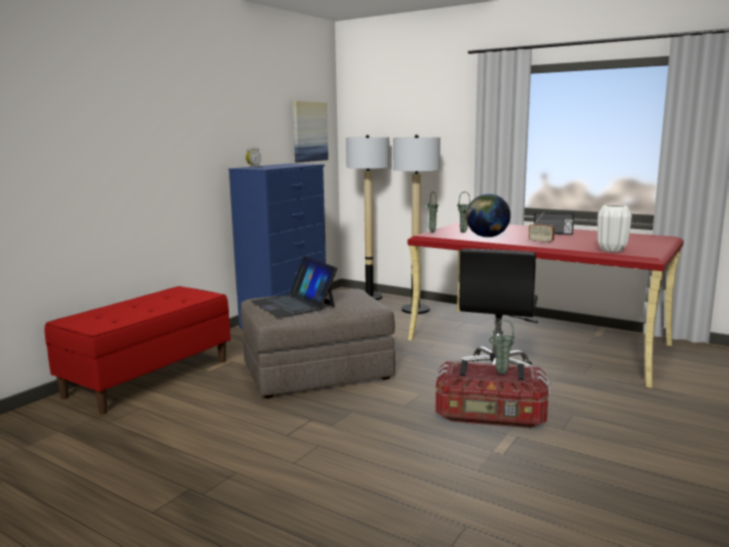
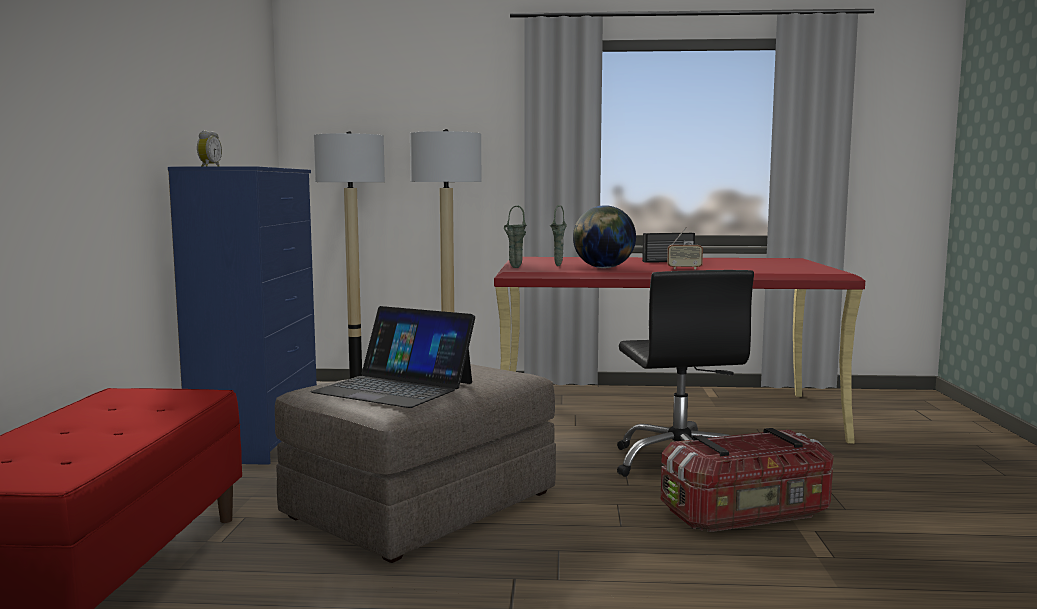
camera: 30 degrees left, 5 degrees down
picture [293,101,328,162] -> none
green vase [489,320,515,374] -> none
white vase [597,204,632,252] -> none

